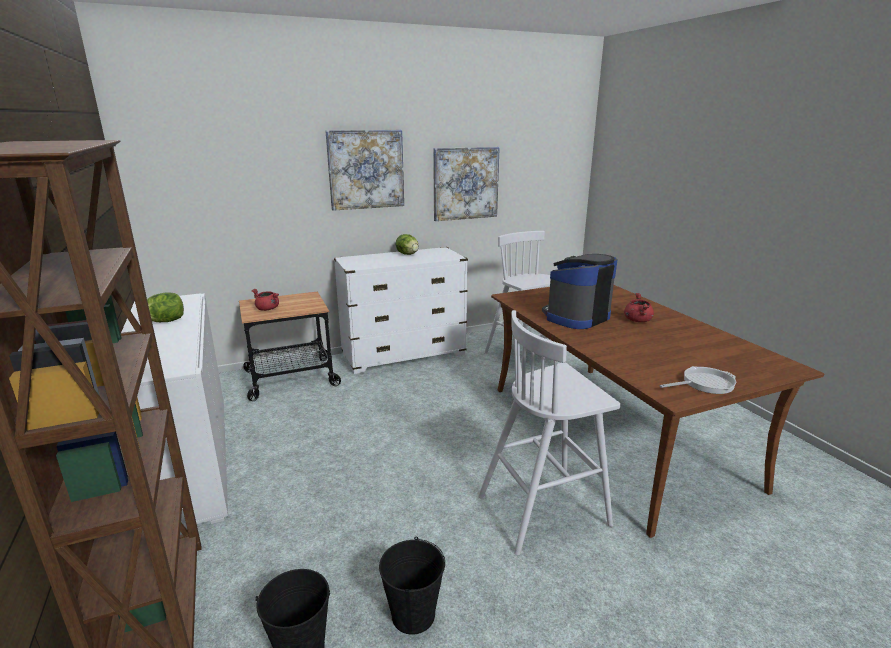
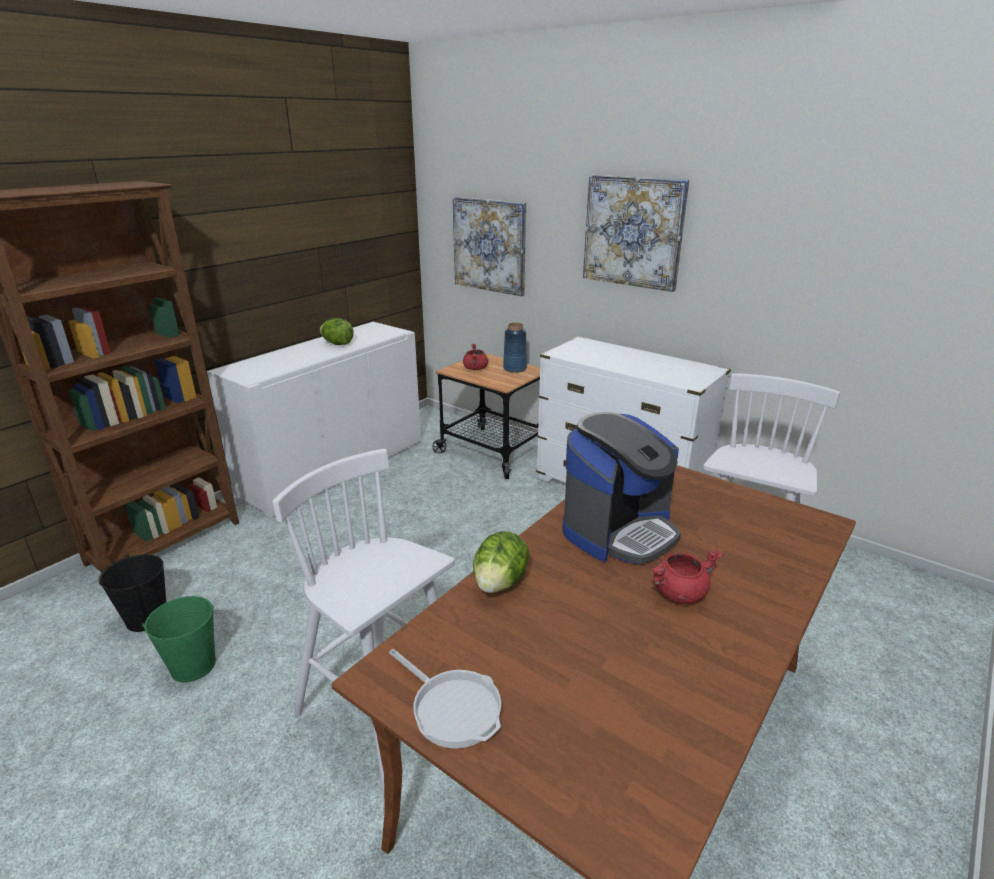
camera: 60 degrees right, 5 degrees up
black bucket [379,536,445,635] -> green bucket [142,596,216,682]
lettuce [396,234,419,255] -> lettuce moved to [473,531,530,593]
picture [433,147,500,221] -> picture moved to [452,197,526,296]
coffee machine [542,254,618,329] -> coffee machine turned 120 degrees clockwise [562,412,681,564]
none -> blue vase [503,323,527,373]

